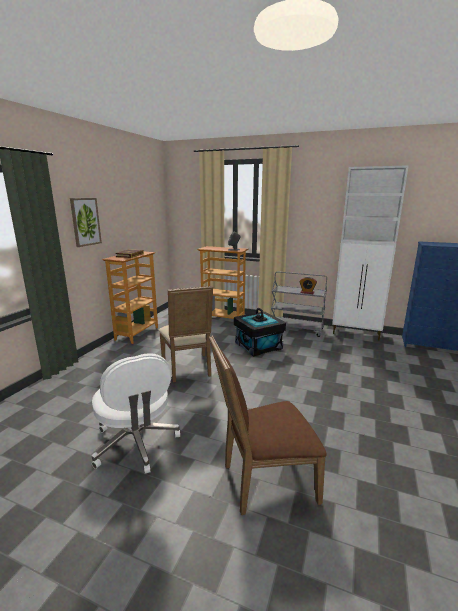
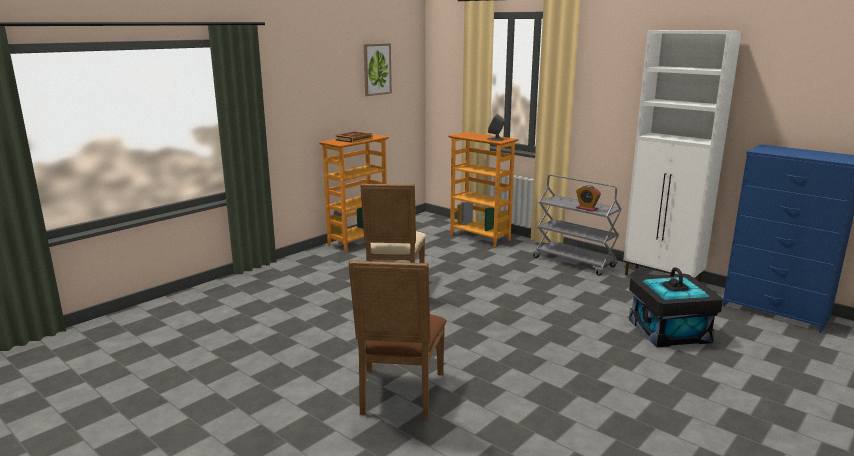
camera: 20 degrees right, 0 degrees up
picture [70,198,102,247] -> picture moved to [364,43,392,96]
white office chair [92,353,181,473] -> none
brown chair [209,336,327,515] -> brown chair turned 90 degrees counterclockwise [348,260,446,419]
black storage box [234,308,286,356] -> black storage box moved to [629,267,723,347]

